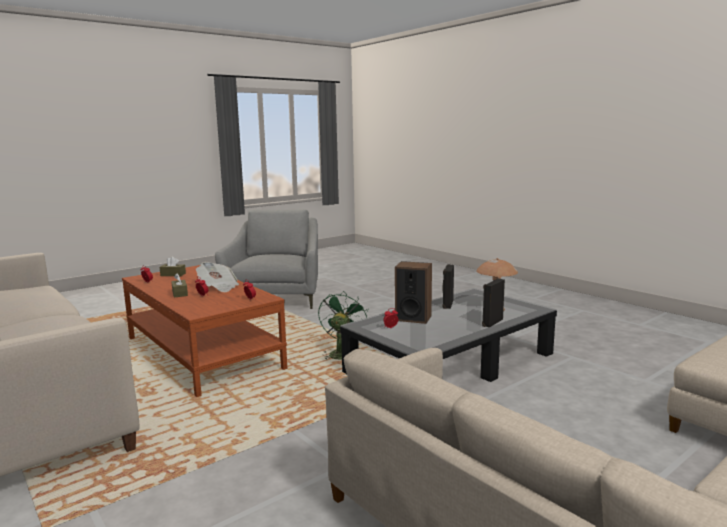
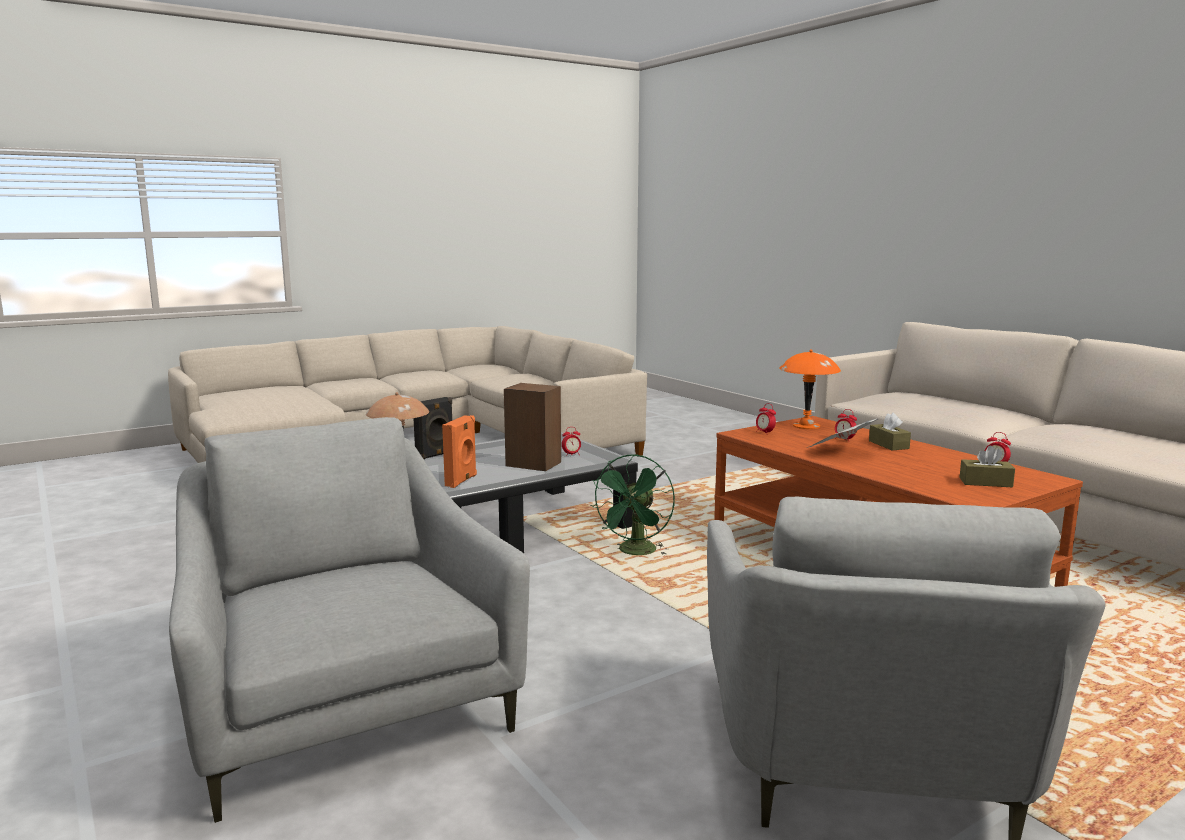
camera: 175 degrees left, 0 degrees up
black speaker [442,264,454,309] -> orange speaker [442,415,477,488]
none -> grey armchair [169,417,530,823]
none -> orange table lamp [780,349,841,429]

